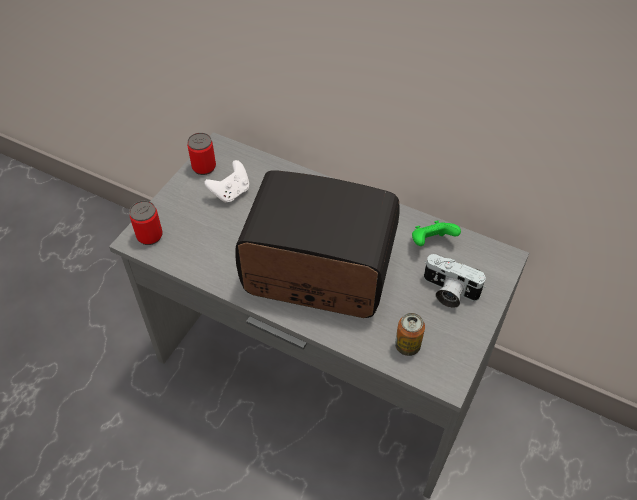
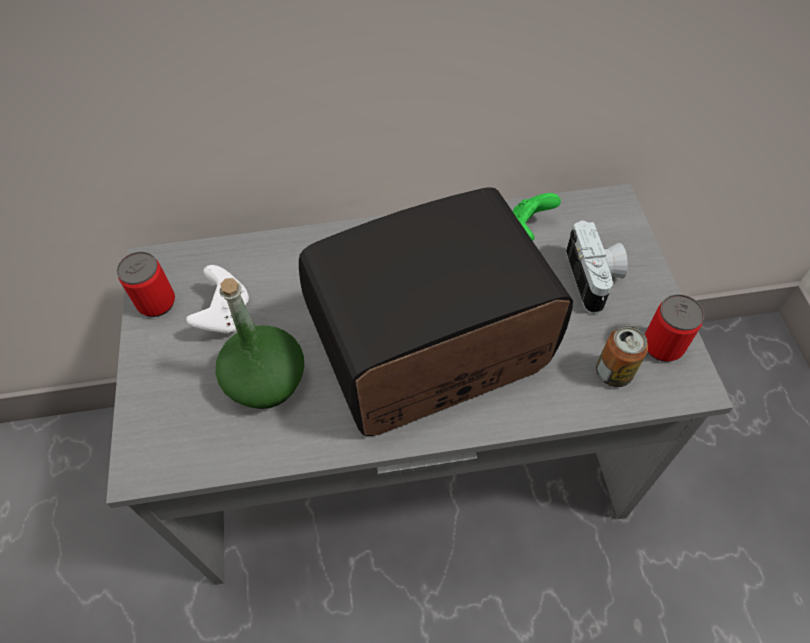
camera: 35 degrees left, 5 degrees up
can [129,201,163,245] -> can moved to [645,294,704,362]
camera [424,254,486,308] -> camera turned 90 degrees counterclockwise [566,220,628,314]
none -> green bottle [216,278,304,409]

